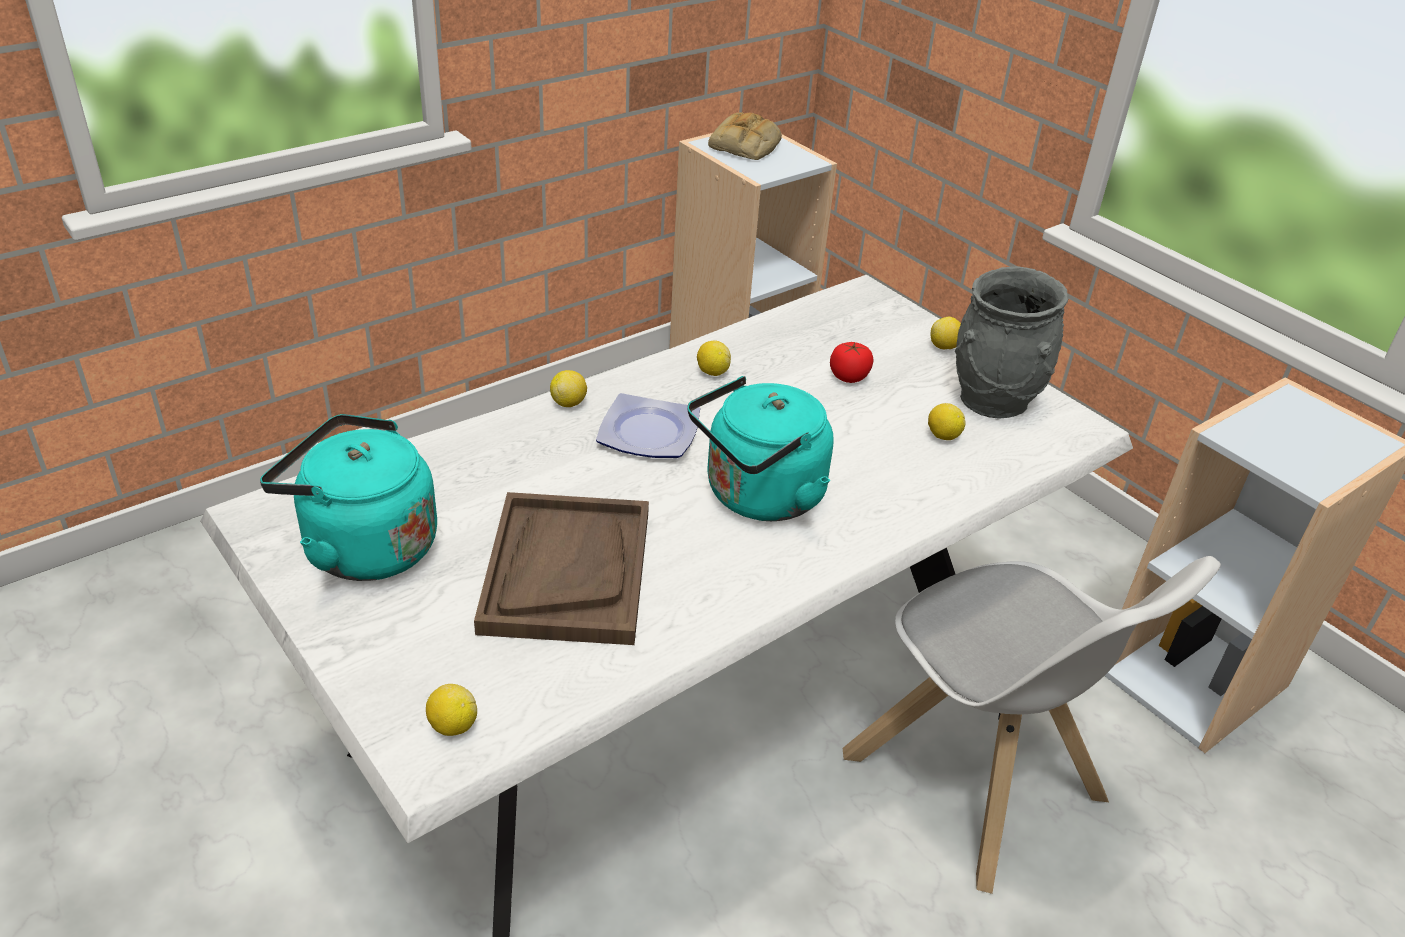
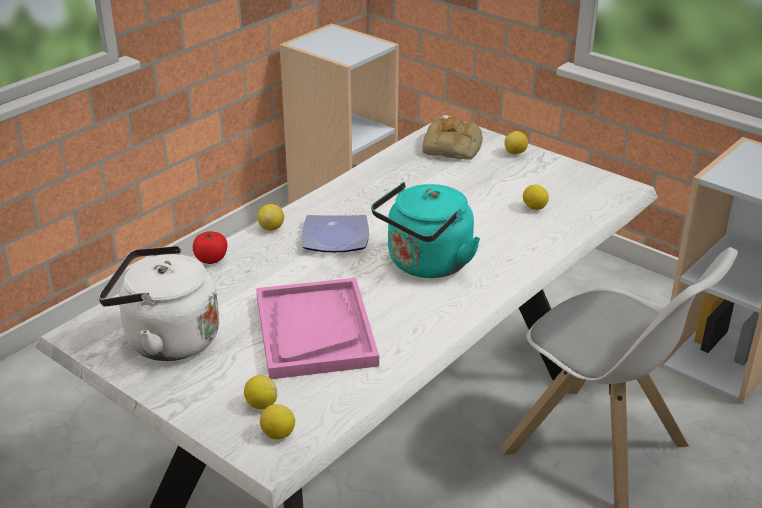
camera: 10 degrees left, 5 degrees down
turquoise kettle [260,414,437,581] -> white kettle [99,246,219,361]
brown tray [474,492,649,645] -> pink tray [256,278,379,379]
lemon [697,341,731,376] -> lemon moved to [244,375,277,409]
bread [708,112,782,160] -> bread moved to [423,117,483,160]
tomato [830,342,873,383] -> tomato moved to [193,231,227,264]
grey vase [955,266,1069,418] -> none

